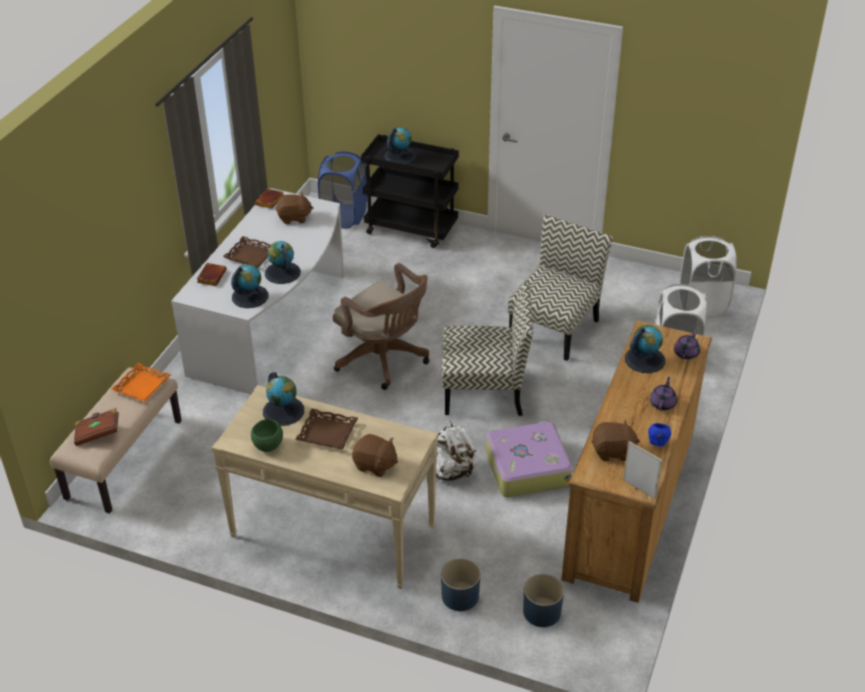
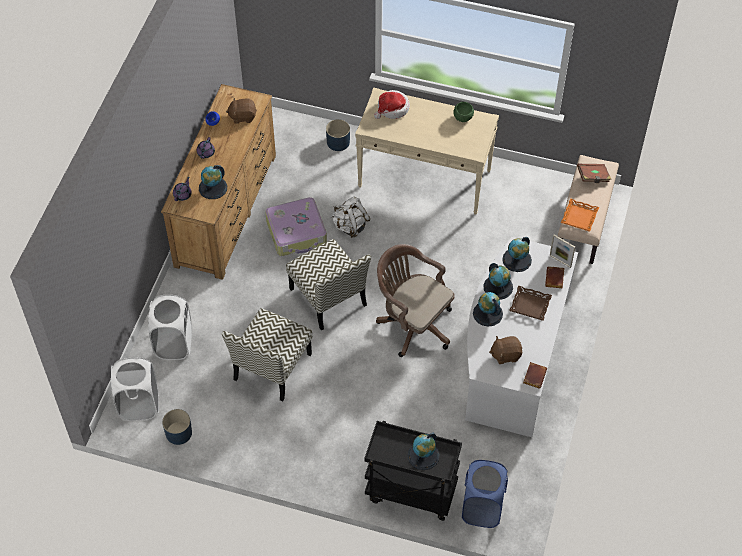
camera: 175 degrees right, 15 degrees up
globe [263,372,304,426] -> globe moved to [473,292,503,327]
brown tray [296,409,358,449] -> none
brown plush toy [352,434,398,477] -> hat [374,90,410,119]
chair [442,282,533,416] -> chair turned 120 degrees counterclockwise [286,239,371,331]
blue planter [523,574,564,627] -> blue planter moved to [162,409,192,445]
picture frame [623,441,662,499] -> picture frame moved to [550,235,575,268]

